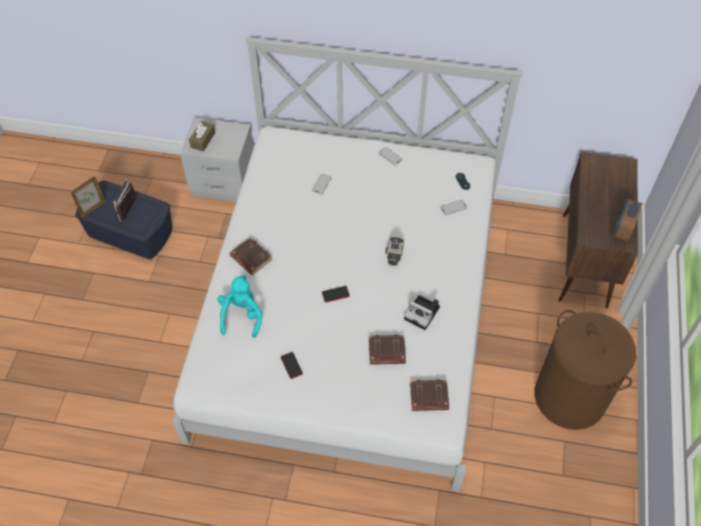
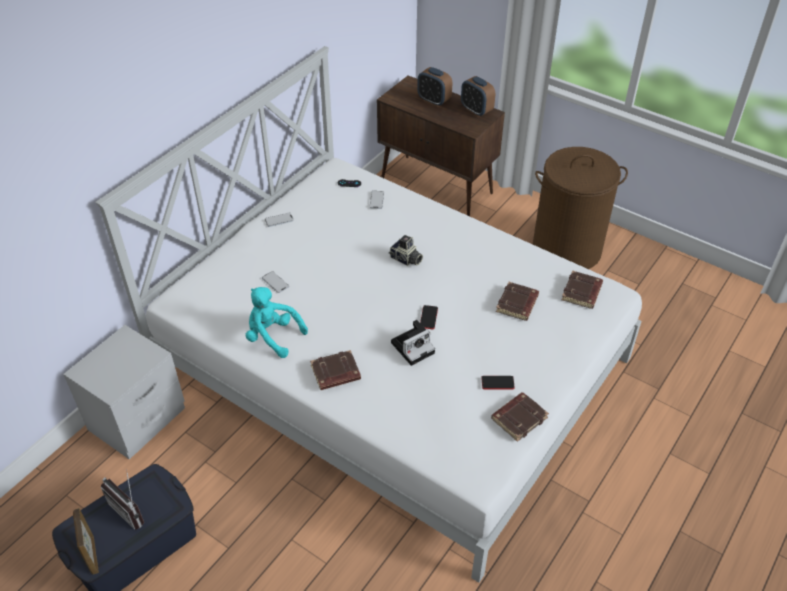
camera: 65 degrees left, 10 degrees down
brown tissue box [189,121,215,151] -> none
turquoise plush toy [218,275,262,338] -> turquoise plush toy moved to [246,287,308,358]
camera [404,295,440,330] -> camera moved to [391,320,435,366]
none -> alarm clock [417,67,452,106]
none -> brown book [491,392,549,442]

